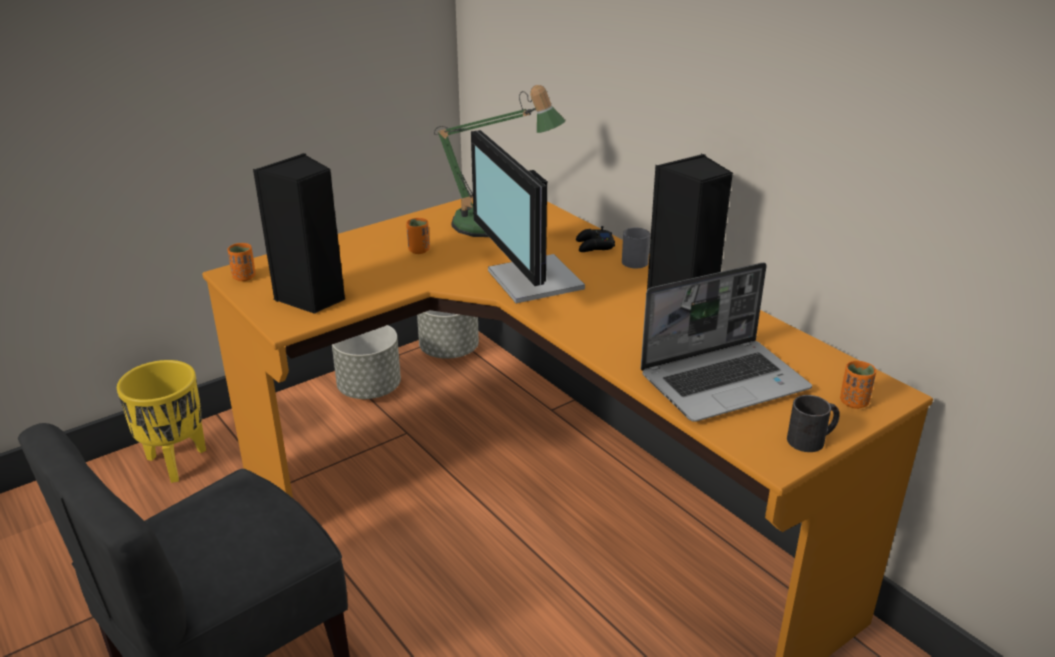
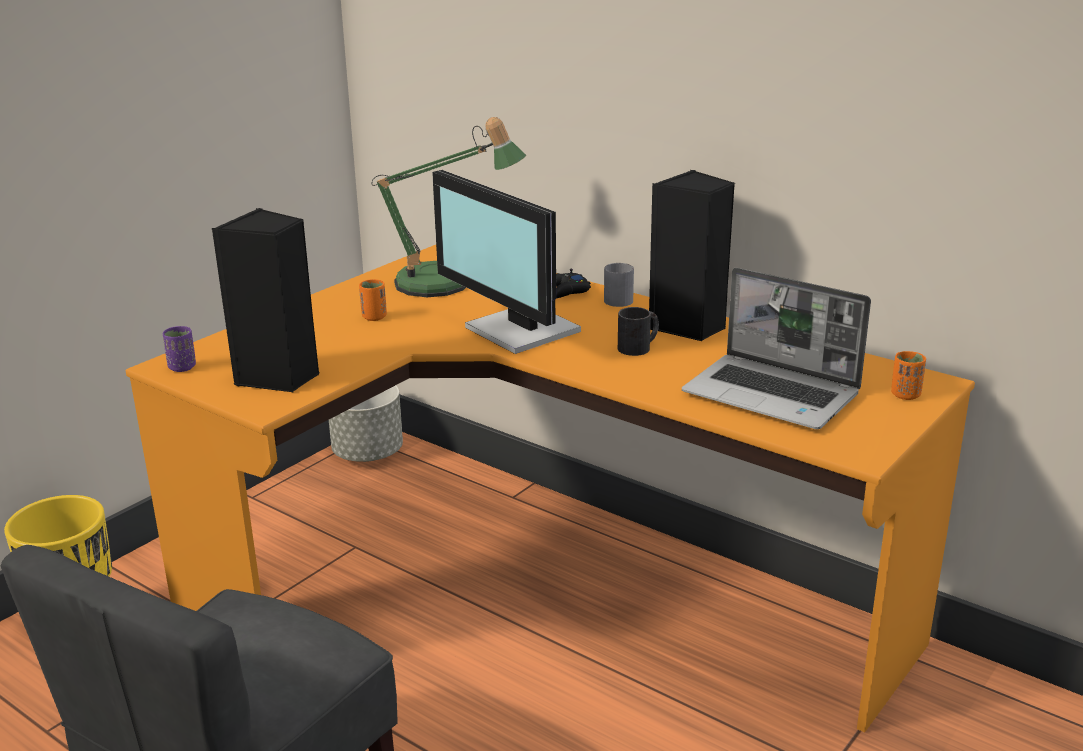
camera: 15 degrees left, 5 degrees down
orange cup [227,243,255,281] -> purple cup [163,326,196,372]
grey planter [332,325,401,399] -> none
laptop [641,262,812,422] -> laptop turned 75 degrees clockwise [682,268,871,429]
black mug [787,395,840,452] -> black mug moved to [618,307,659,356]

